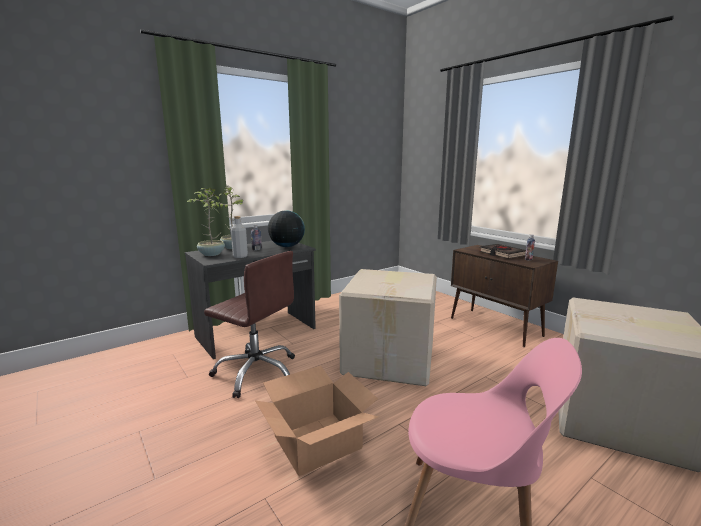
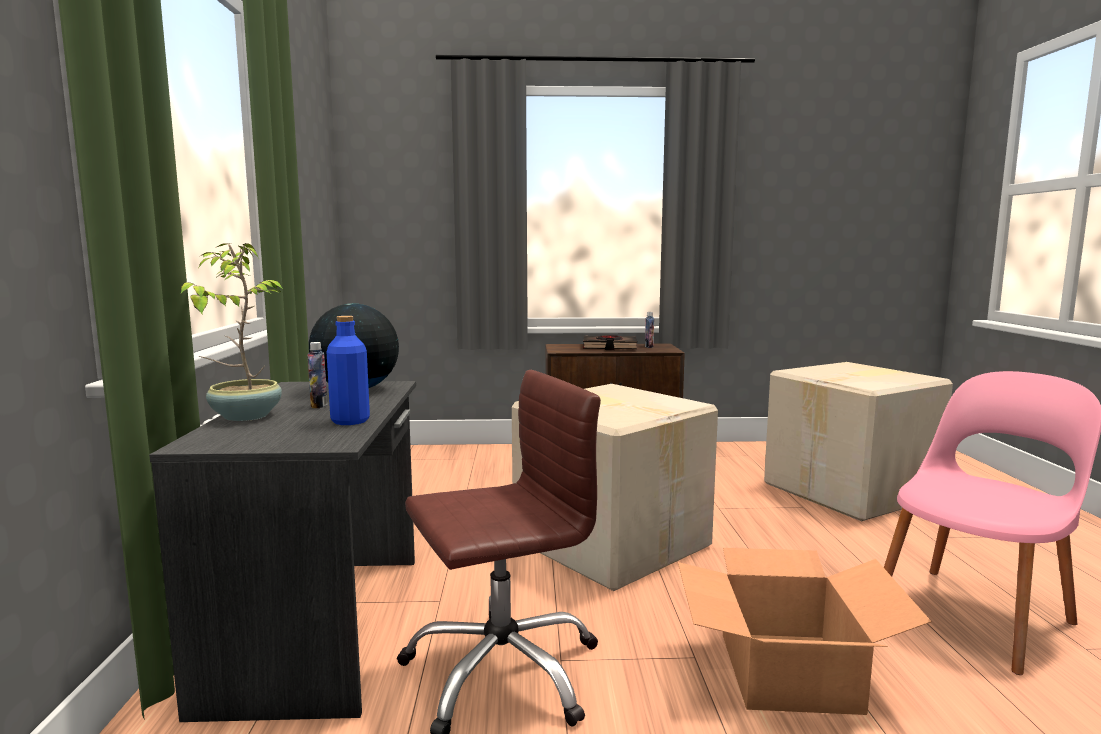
camera: 55 degrees left, 5 degrees down
potted plant [187,188,225,256] -> none
grey bottle [231,216,248,258] -> blue bottle [326,316,370,425]

